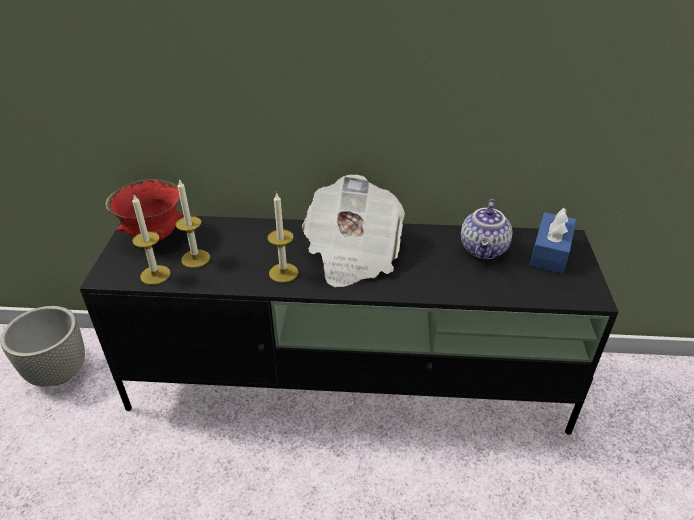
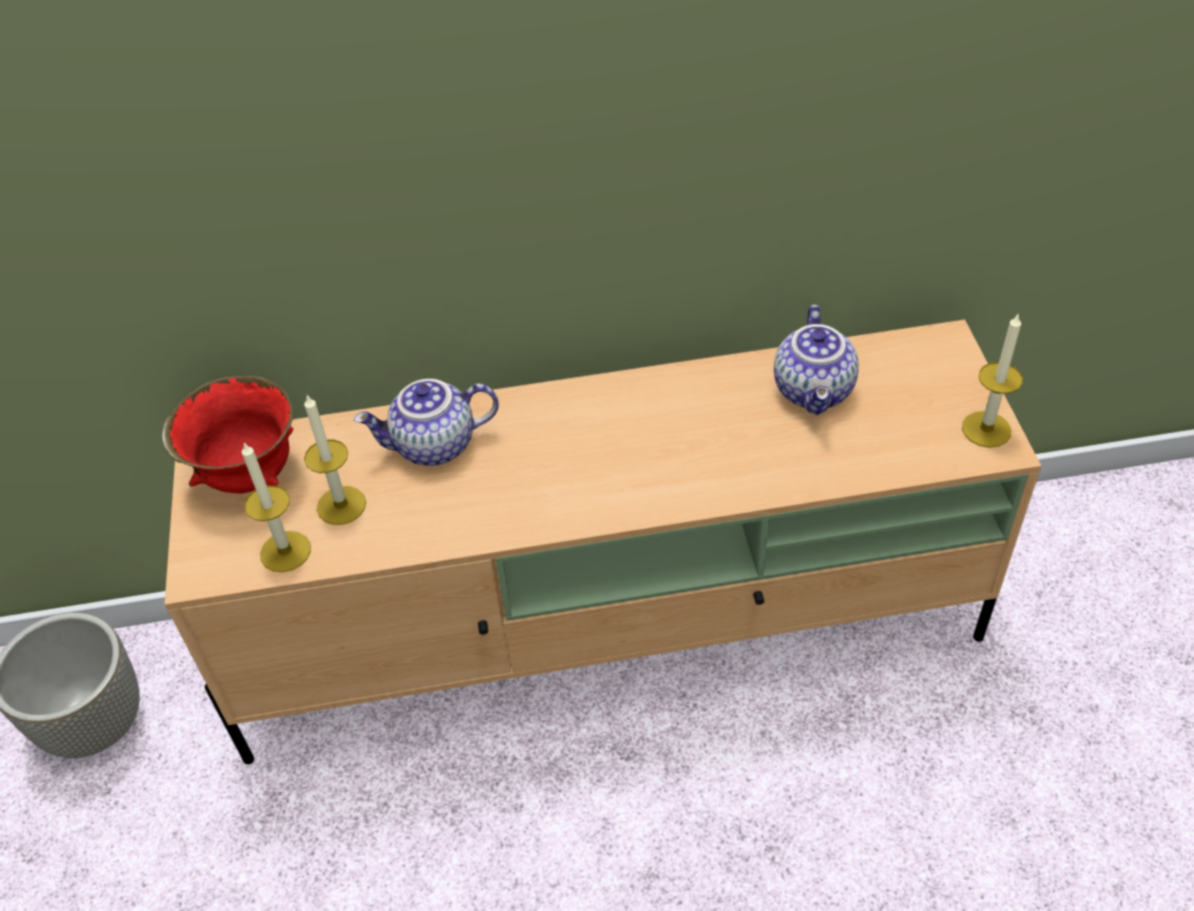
camera: 10 degrees left, 10 degrees up
black tv stand [79,215,619,435] -> beige tv stand [165,320,1041,764]
candle [267,192,298,283] -> candle moved to [962,313,1023,448]
newspaper [302,175,405,287] -> none
blue tissue box [530,208,576,274] -> none
none -> teapot [354,379,499,466]

